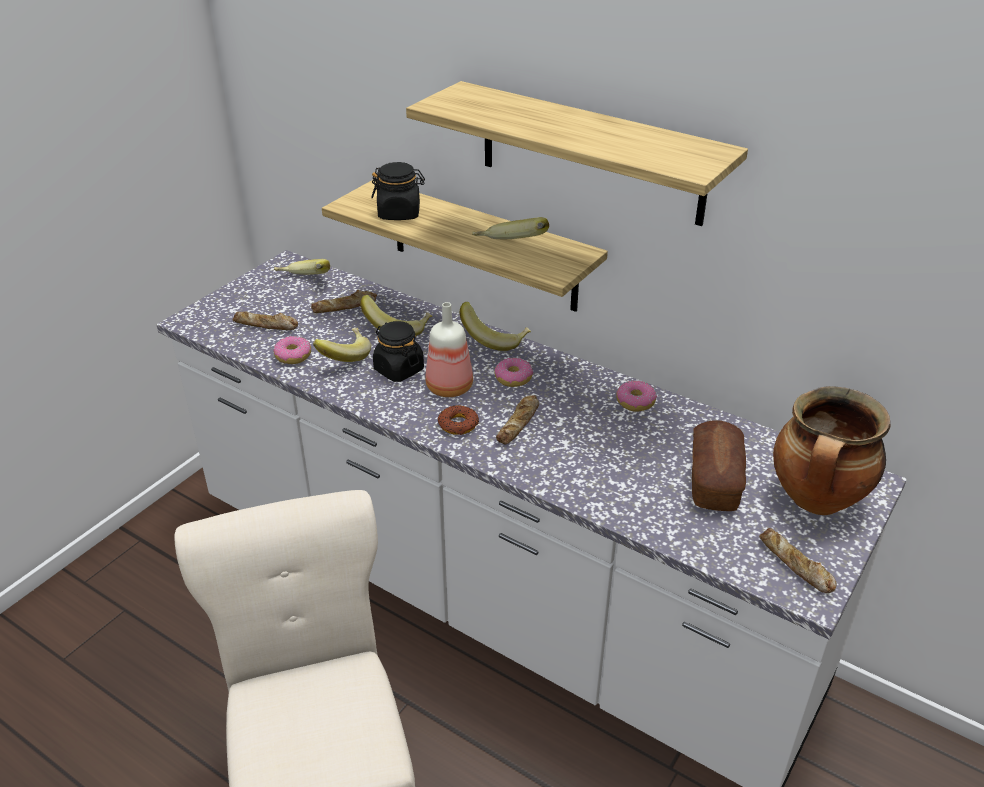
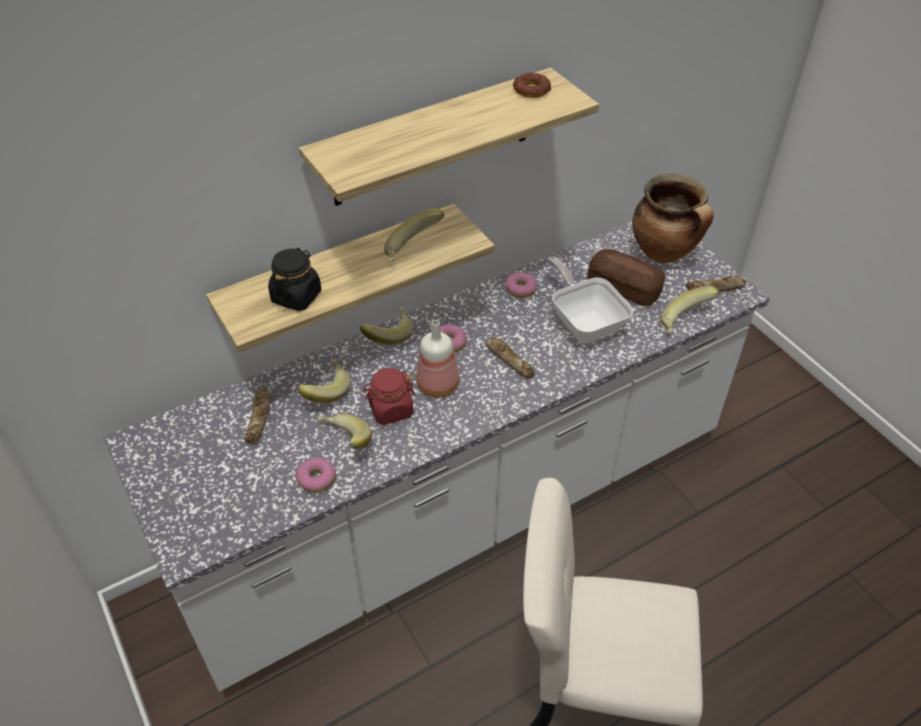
camera: 65 degrees left, 10 degrees up
bread [232,312,298,330] -> none
banana [274,259,330,275] -> banana moved to [661,286,719,333]
black jar [373,321,424,382] -> red jar [363,368,415,425]
donut [438,405,479,435] -> donut moved to [513,73,551,98]
none -> frying pan [548,257,633,343]

